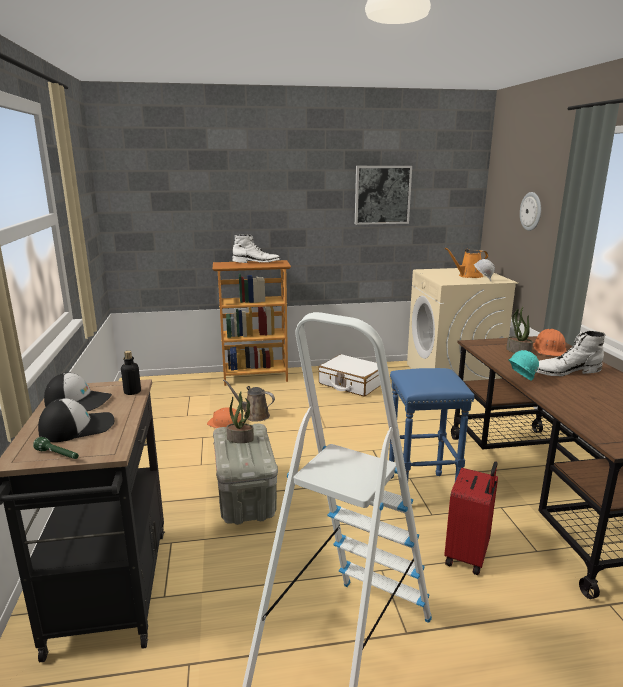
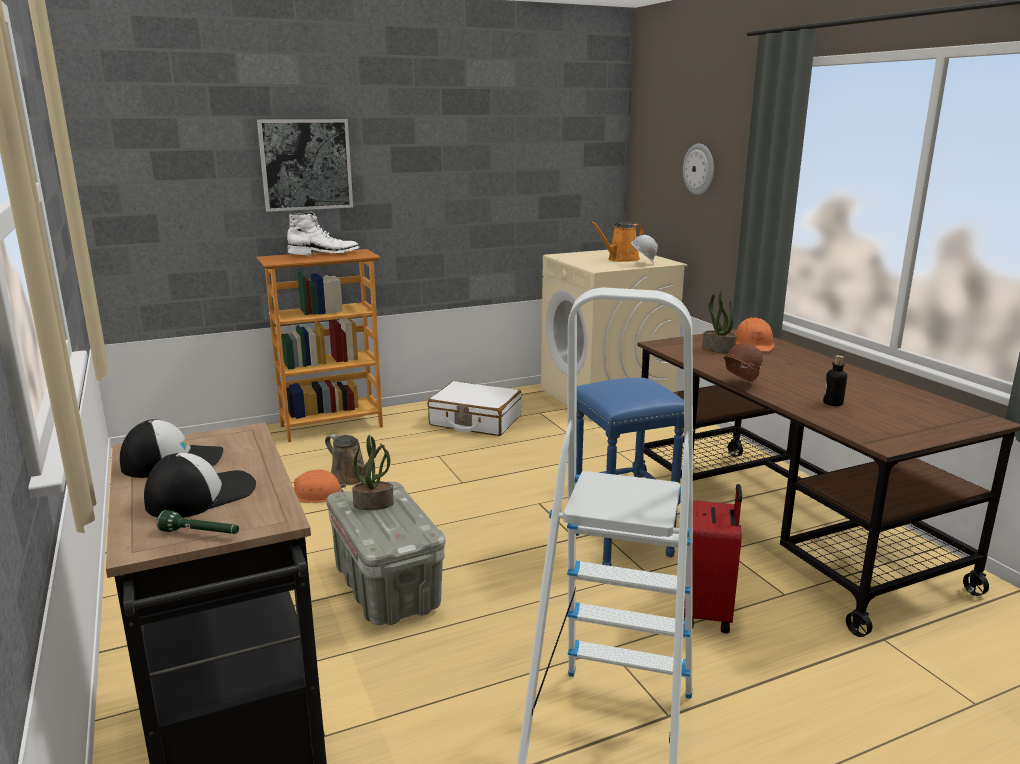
camera: 15 degrees left, 0 degrees up
bottle [121,351,141,395] -> bottle moved to [823,355,847,406]
brown watering can [223,380,275,422] -> brown watering can turned 150 degrees counterclockwise [325,434,385,485]
picture [355,166,412,225] -> picture moved to [257,119,353,212]
turquoise hard hat [508,350,539,381] -> brown hard hat [724,343,763,382]
white boot [536,331,605,376] -> none

